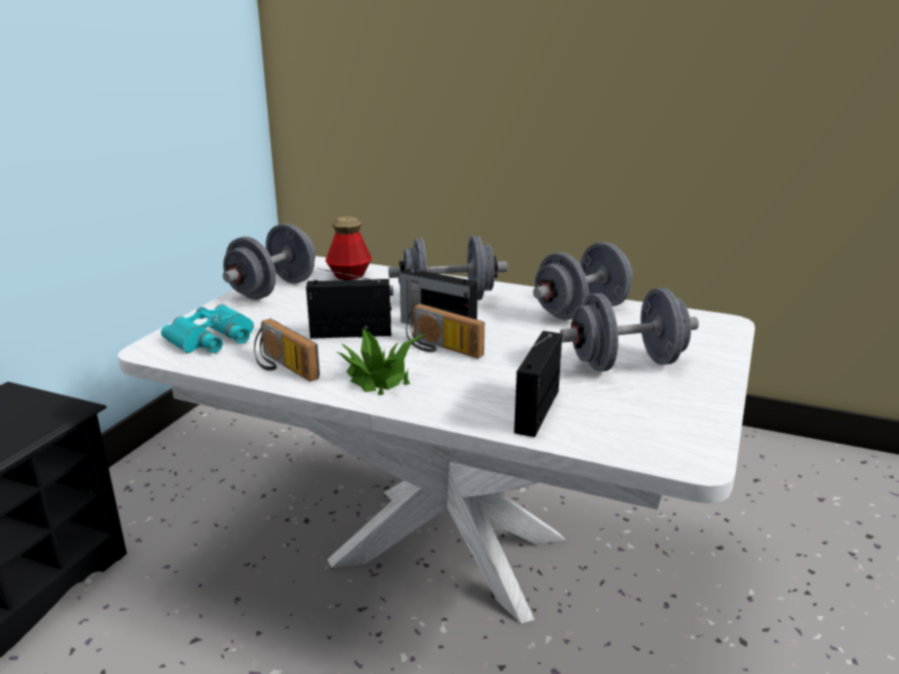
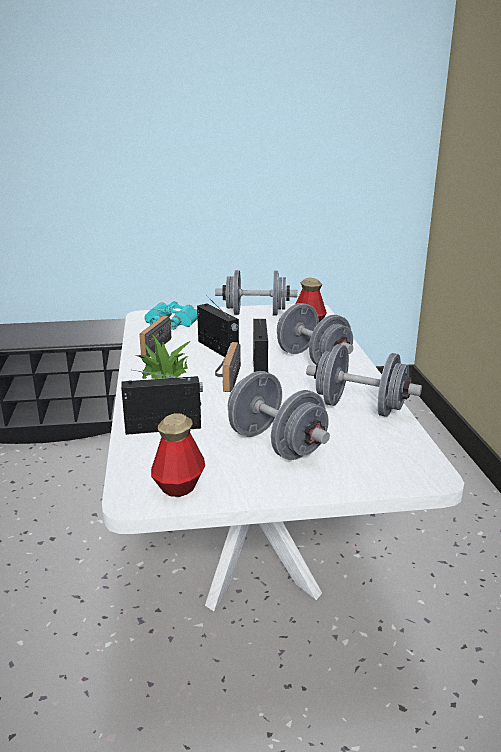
camera: 60 degrees right, 0 degrees up
none -> bottle [151,413,205,497]

